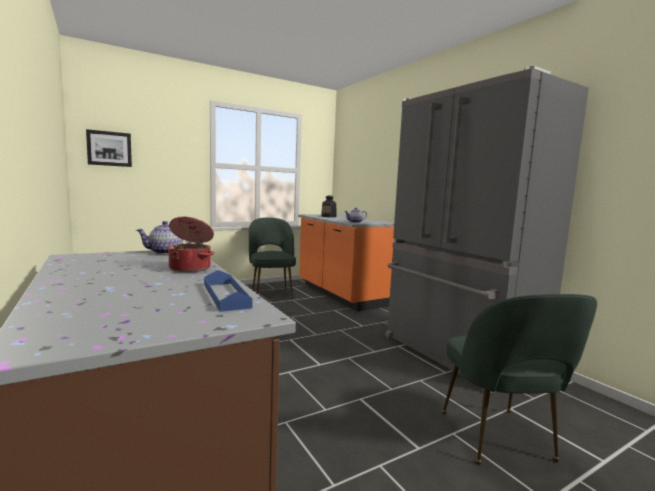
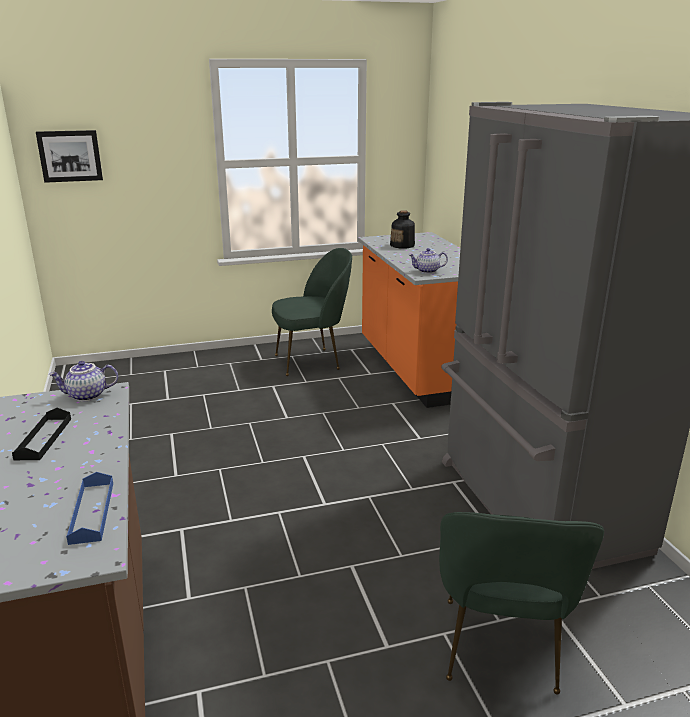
camera: 15 degrees right, 15 degrees up
cooking pot [167,217,214,272] -> none
green chair [249,218,296,299] -> green chair turned 75 degrees clockwise [272,248,352,376]
none -> black tray [12,408,71,460]

